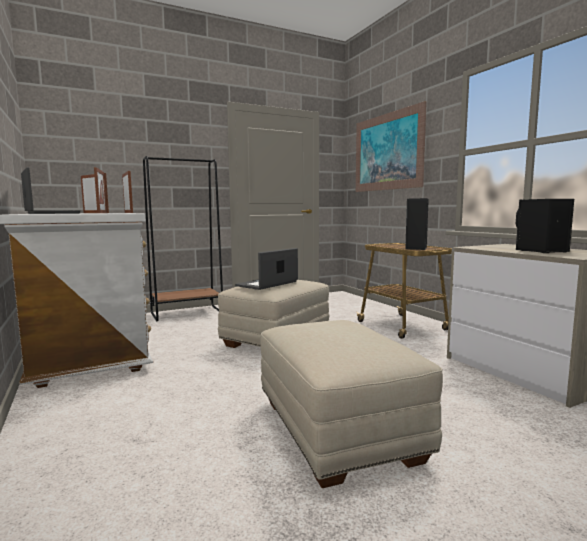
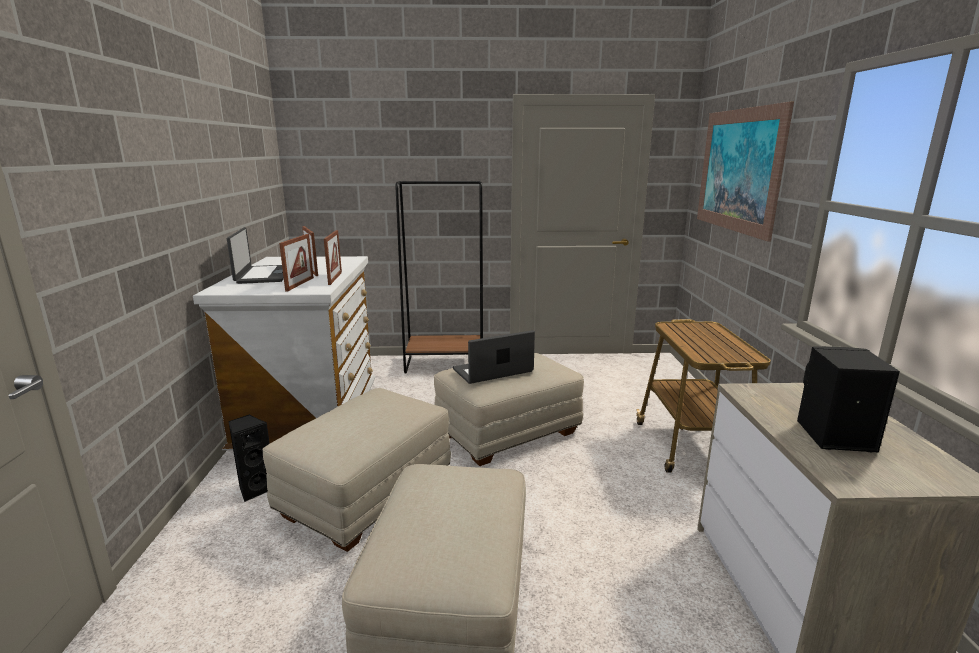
camera: 25 degrees right, 10 degrees up
black speaker [405,198,429,250] -> black speaker moved to [228,414,270,502]
none -> beige ottoman [262,388,451,552]

